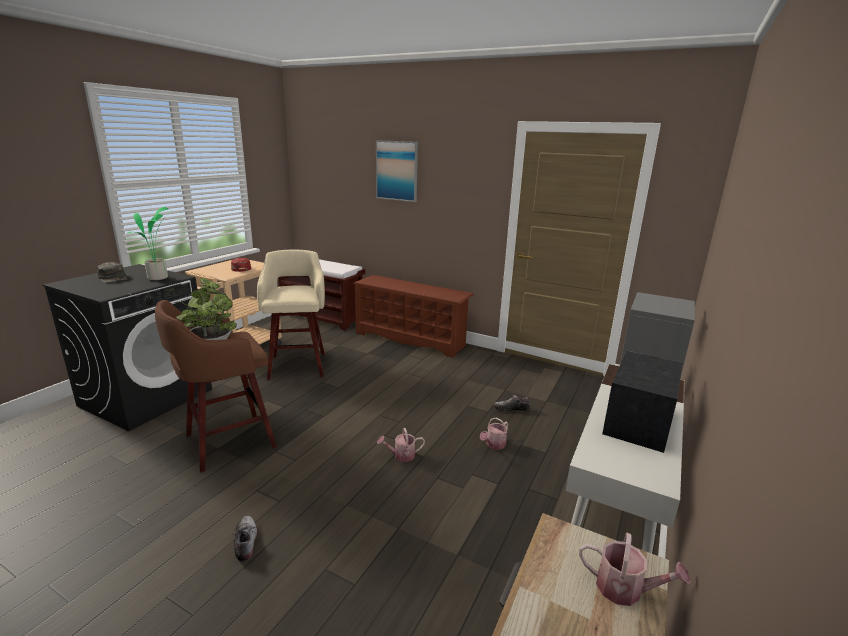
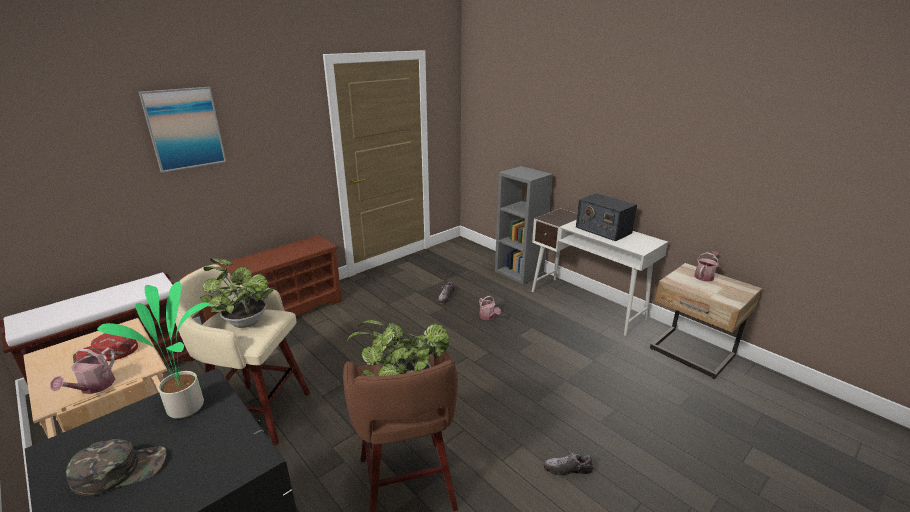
camera: 70 degrees left, 5 degrees up
watering can [377,428,425,462] -> watering can moved to [50,348,115,394]
none -> potted plant [200,259,274,328]

